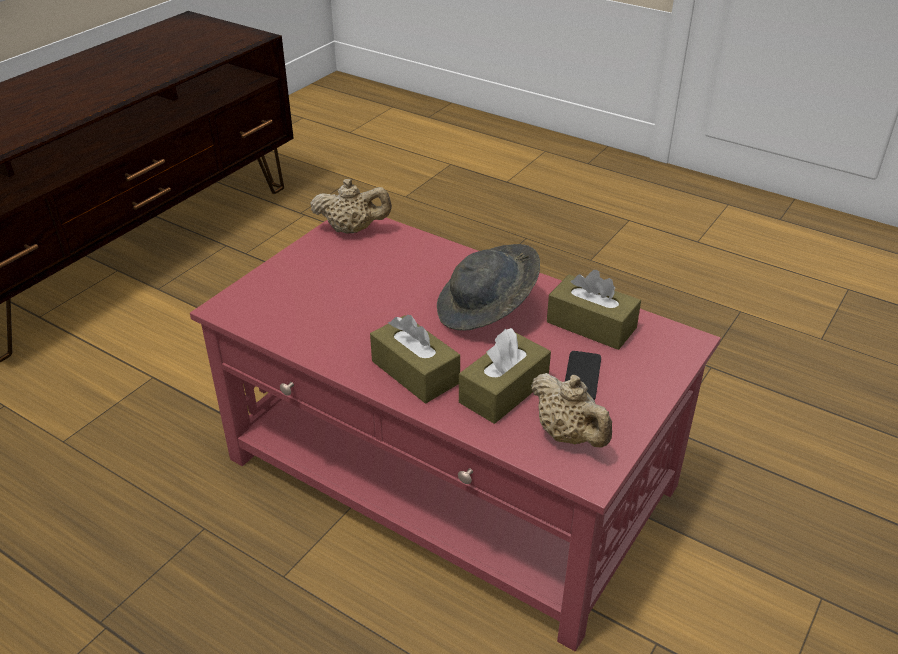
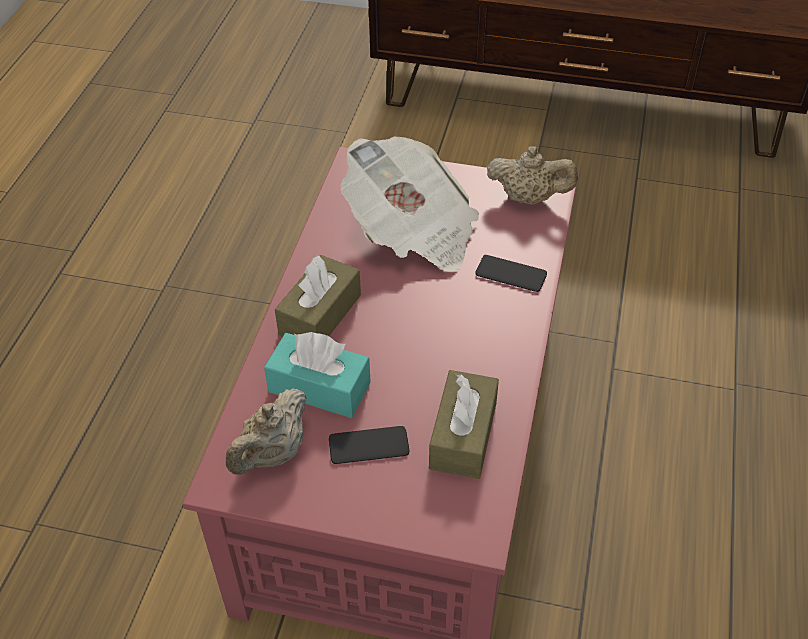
camera: 70 degrees right, 10 degrees up
beige teapot [310,179,392,234] -> beige teapot turned 60 degrees counterclockwise [487,146,578,205]
grey hat [437,244,540,331] -> none
brown tissue box [459,328,551,424] -> turquoise tissue box [264,332,371,418]
none -> newspaper [340,136,479,272]
none -> phone [475,255,547,292]

